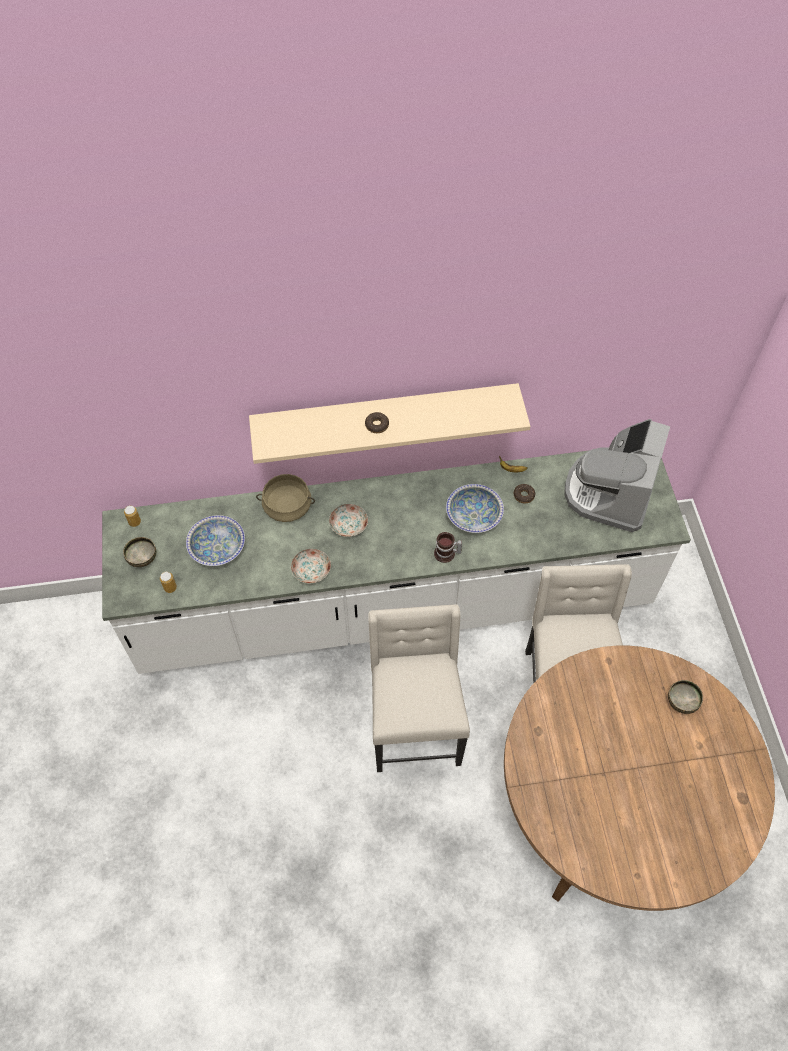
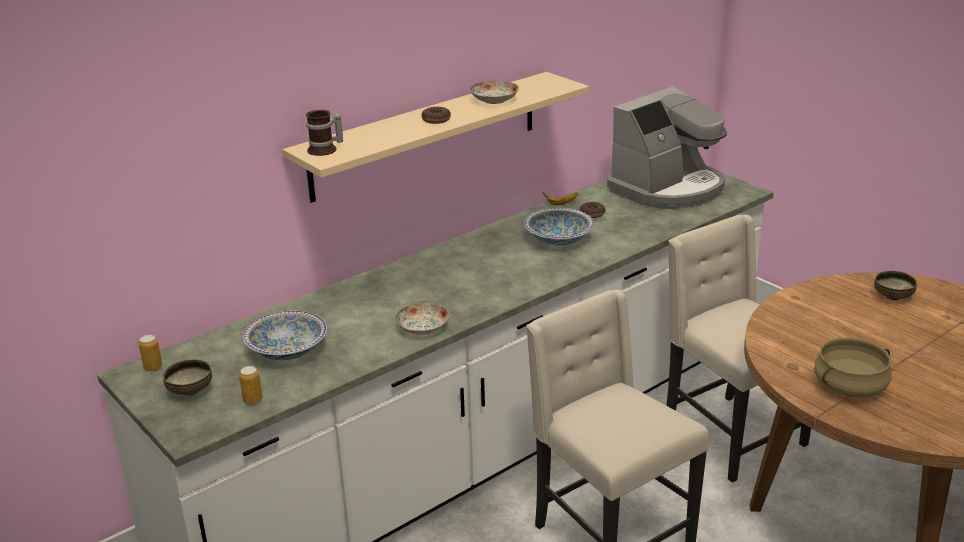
camera: 30 degrees left, 30 degrees down
beige cooking pot [256,474,315,522] -> beige cooking pot moved to [814,338,892,397]
plate [329,504,368,537] -> plate moved to [470,81,519,104]
mug [434,532,462,563] -> mug moved to [306,110,343,156]
coffee machine [564,419,670,532] -> coffee machine turned 120 degrees counterclockwise [607,87,727,209]

